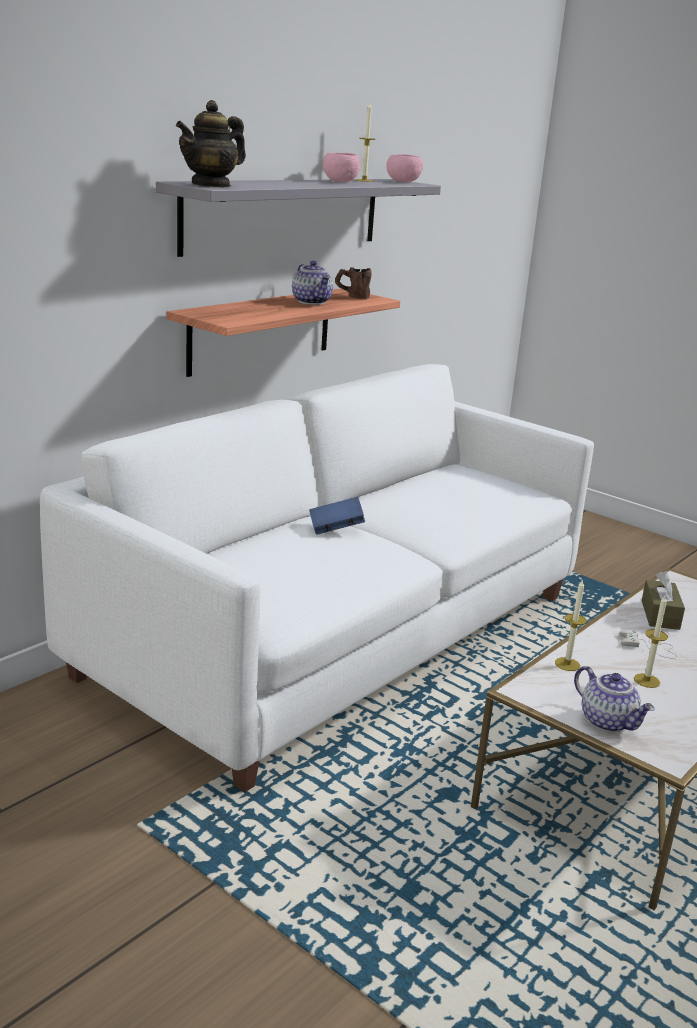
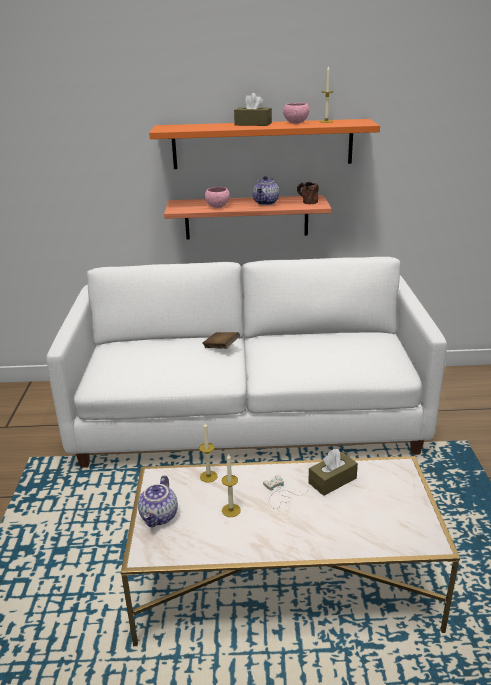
camera: 50 degrees right, 5 degrees up
grey shelf [156,179,441,257] -> orange shelf [149,119,380,169]
teapot [176,100,246,187] -> none
blue book [309,497,365,535] -> brown book [202,332,240,349]
pink bowl [386,154,423,182] -> pink bowl moved to [205,187,230,208]
none -> brown tissue box [234,93,272,126]

